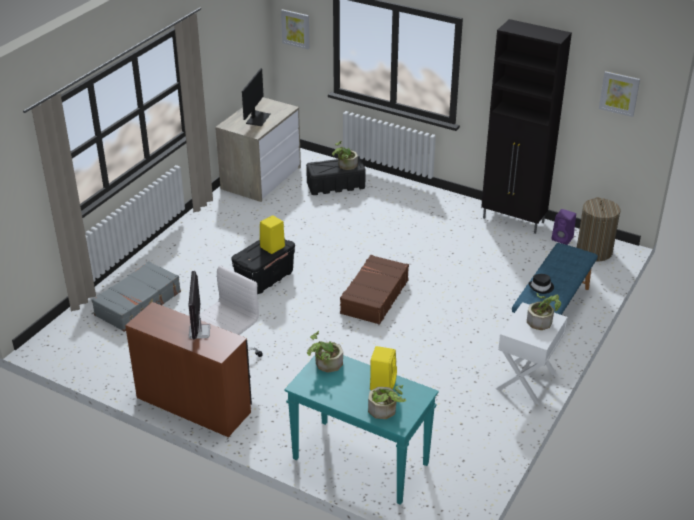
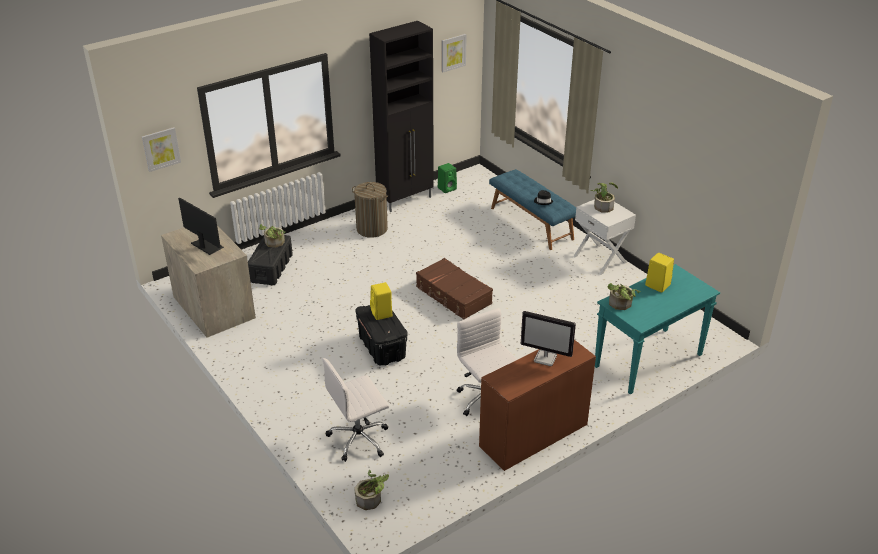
camera: 65 degrees left, 0 degrees up
grey suitcase [91,261,181,332] -> white office chair [322,358,389,462]
potted plant [368,385,406,419] -> potted plant moved to [354,469,389,510]
purple speaker [552,209,576,245] -> green speaker [438,163,457,193]
laundry basket [577,197,620,262] -> laundry basket moved to [352,182,388,238]

